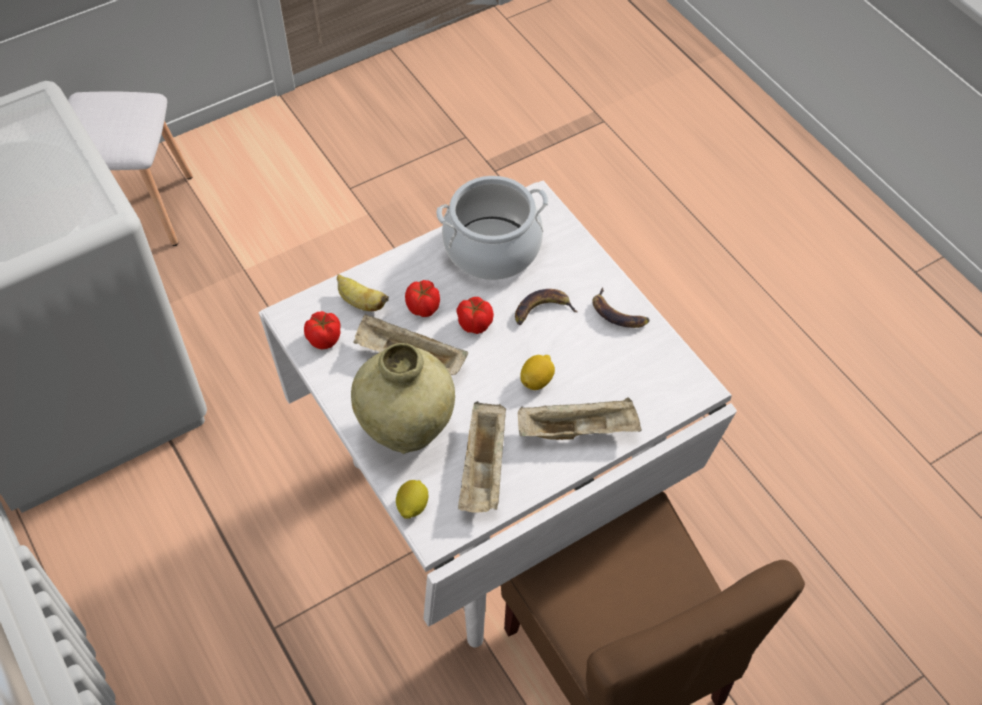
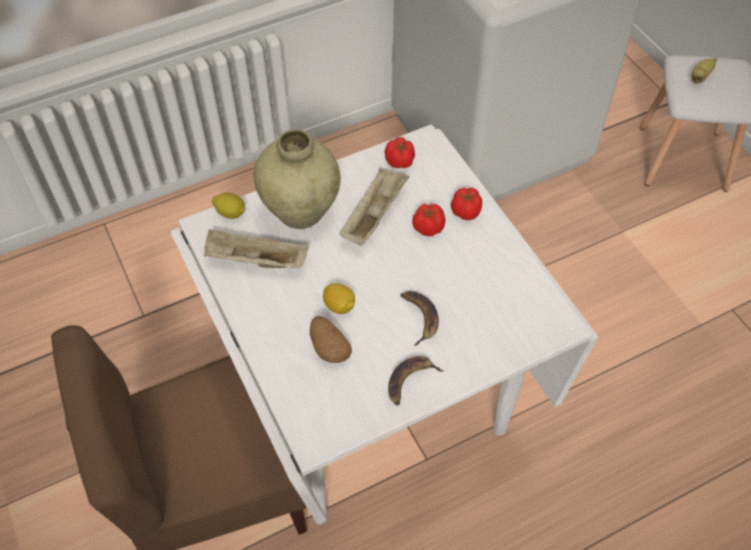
camera: 95 degrees right, 0 degrees up
banana [337,274,389,311] -> banana moved to [692,58,717,84]
cooking pot [436,176,549,280] -> none
tomato [456,297,494,334] -> tomato moved to [451,187,482,220]
beige tray [518,397,642,440] -> none
none -> potato [310,316,352,363]

